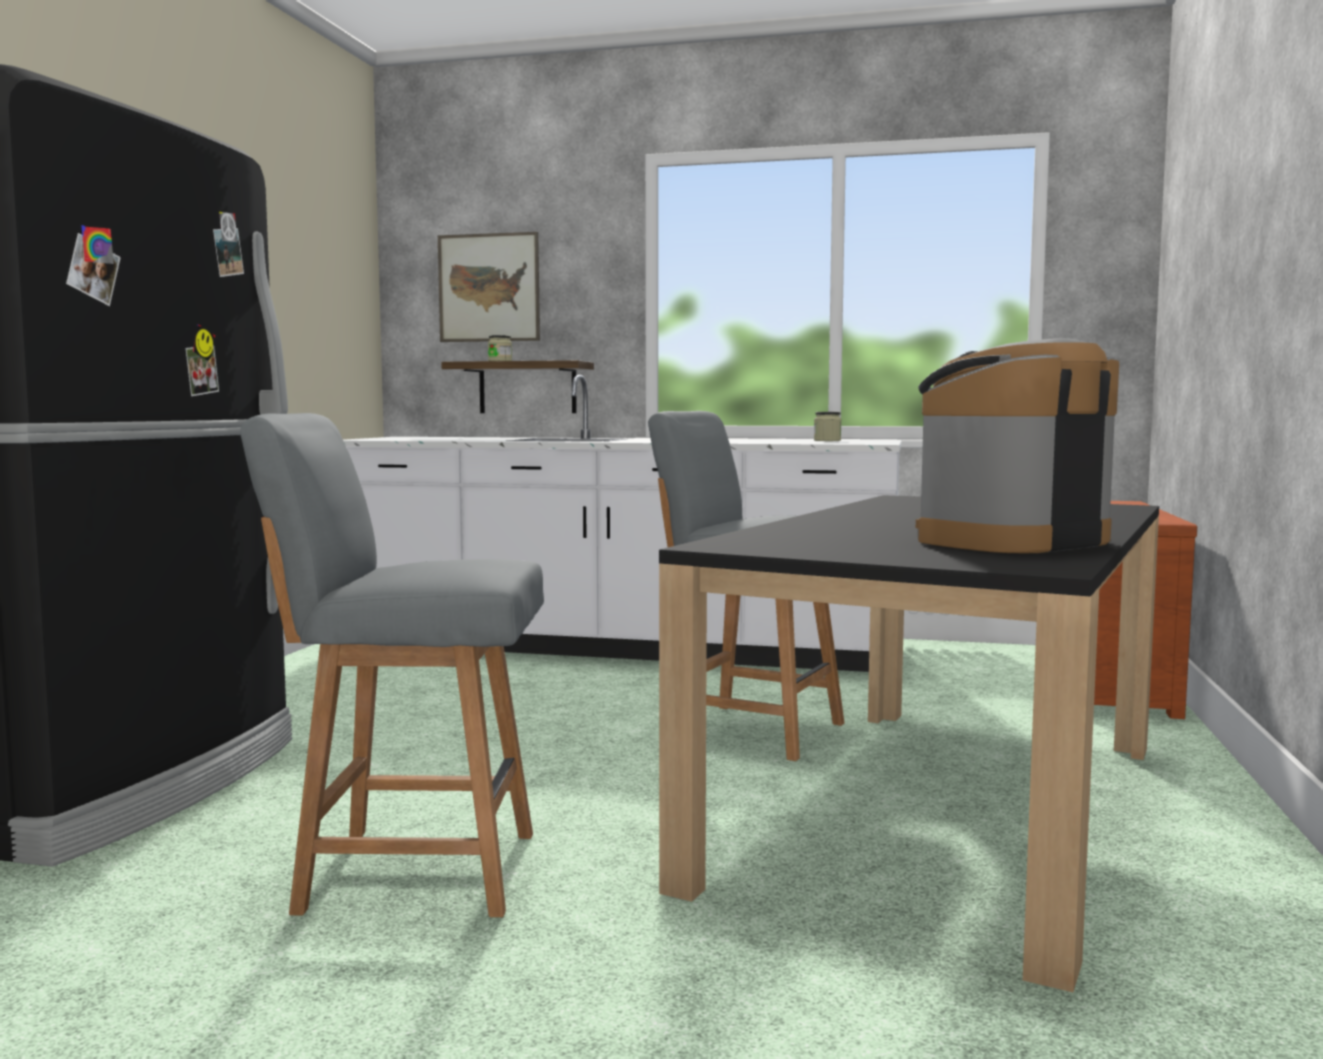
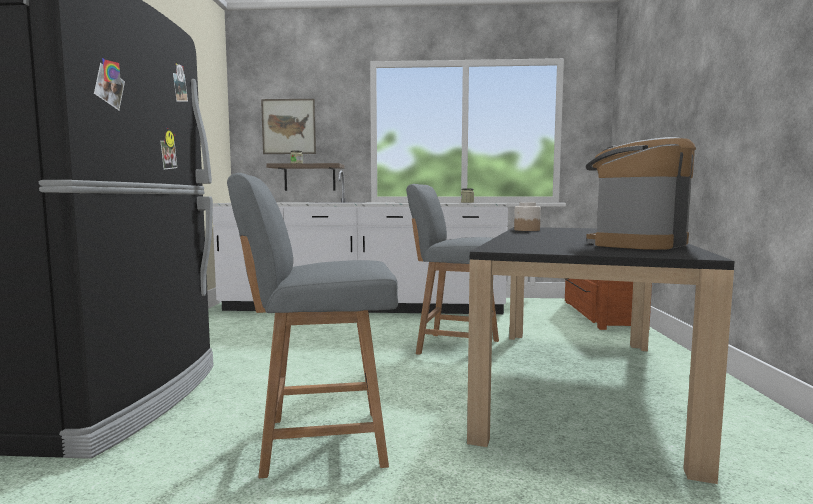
camera: 10 degrees left, 0 degrees up
none -> jar [514,203,541,231]

